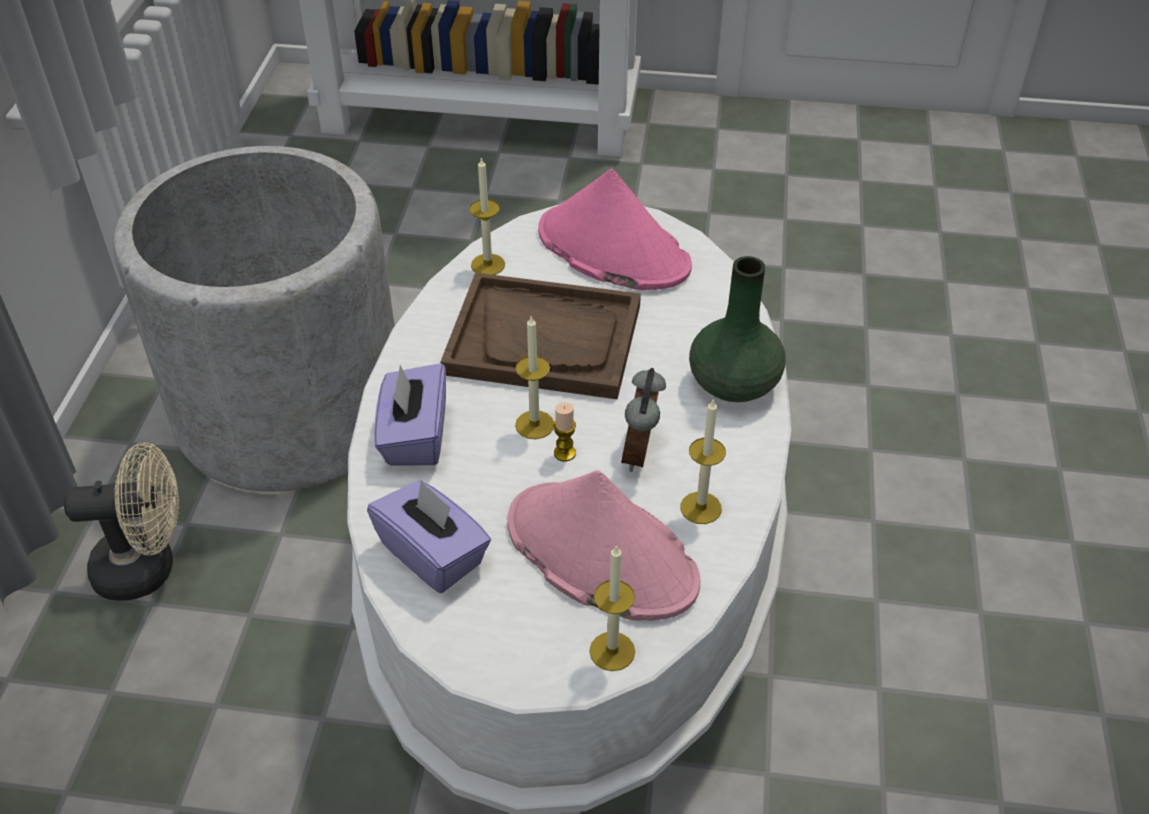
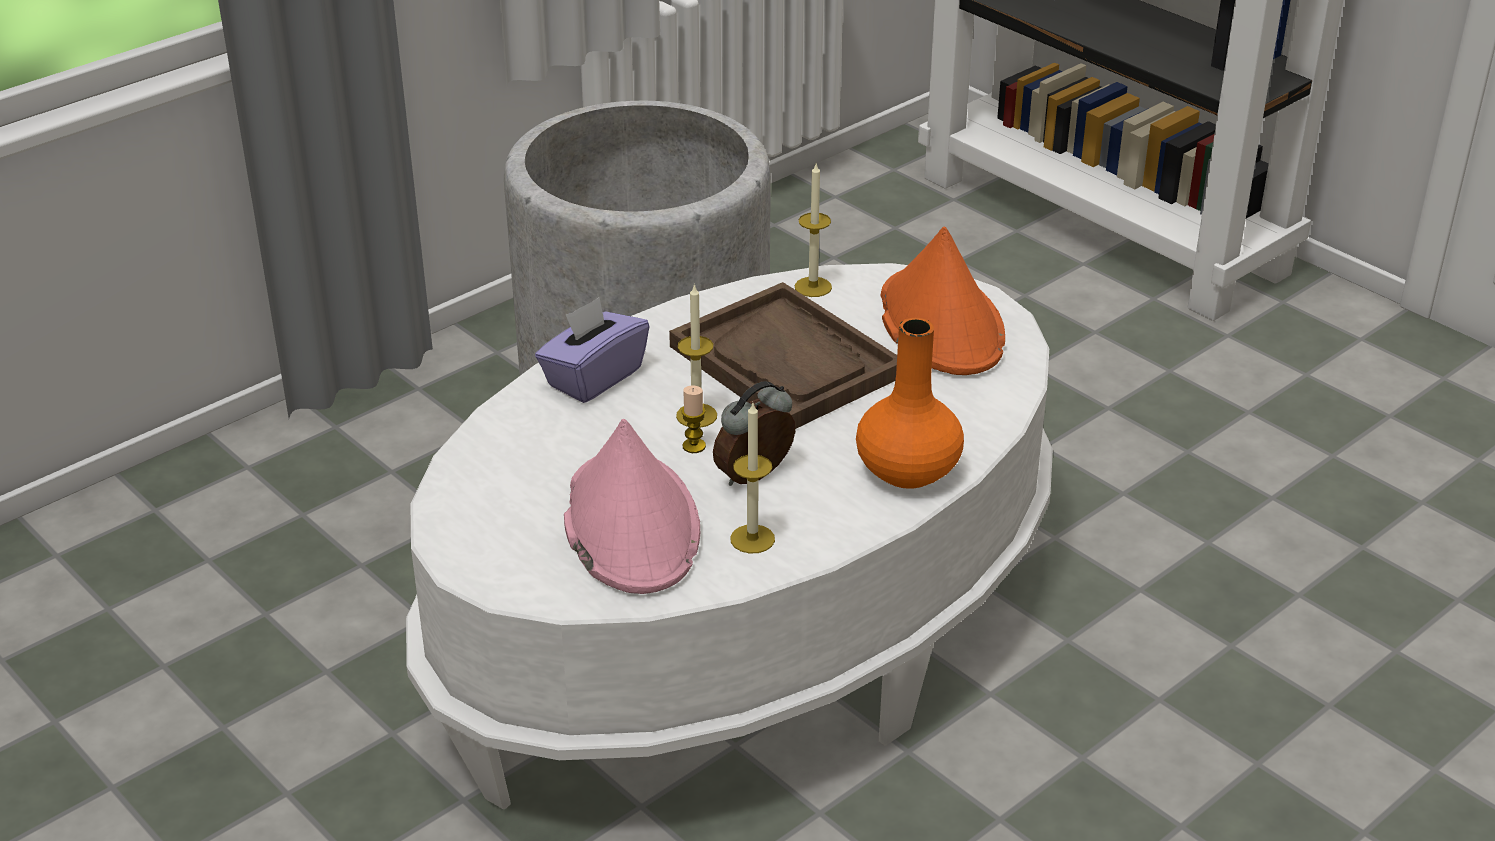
camera: 40 degrees right, 10 degrees down
beige fan [64,442,179,601] -> none
purple tissue box [367,479,491,593] -> none
pink hat [538,169,692,290] -> orange hat [881,226,1005,375]
candle [589,545,635,671] -> none
green vase [689,256,785,402] -> orange vase [856,318,964,489]

